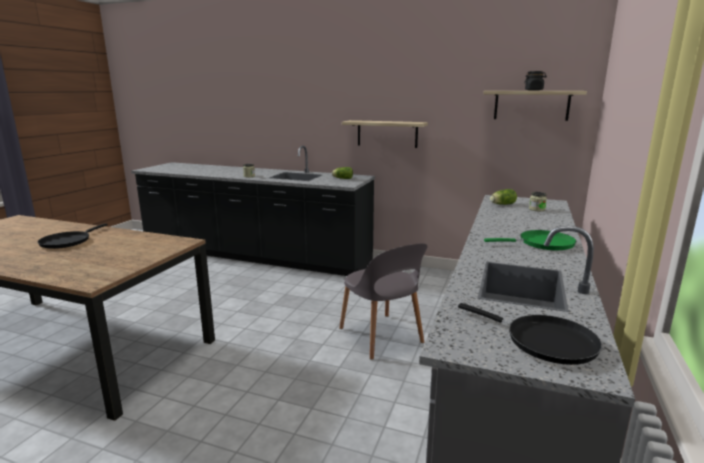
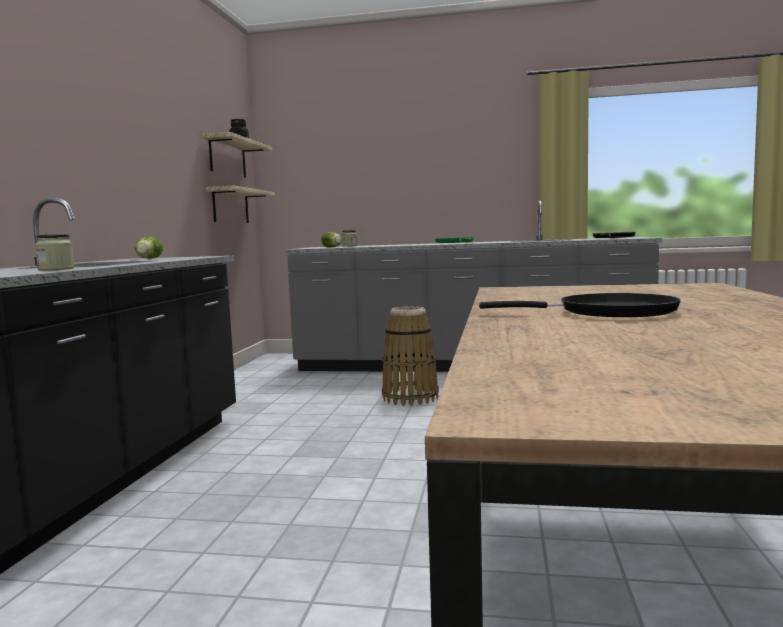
camera: 100 degrees left, 10 degrees down
grey chair [339,243,428,360] -> basket [382,306,439,406]
shelf [342,120,428,148] -> shelf moved to [206,186,275,223]

